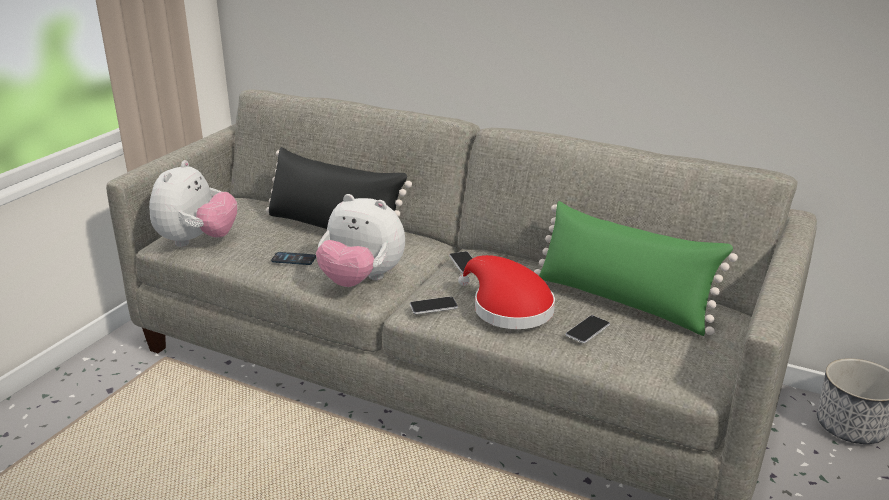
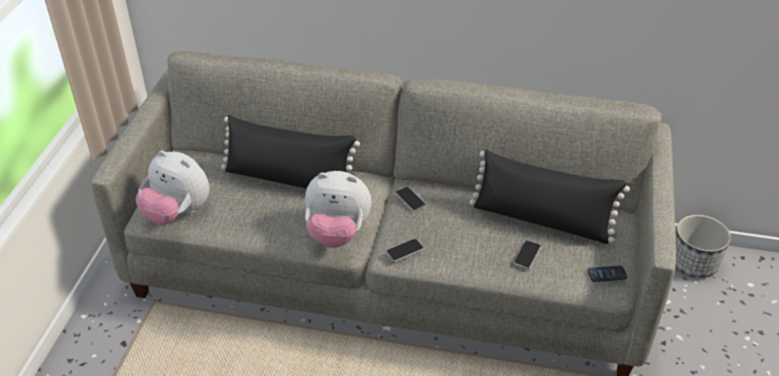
camera: 15 degrees left, 15 degrees up
plush toy [149,160,237,247] -> plush toy turned 120 degrees clockwise [136,150,209,225]
phone [271,252,316,265] -> phone moved to [588,266,627,282]
red hat [458,255,555,329] -> none
green pillow [534,201,738,336] -> black pillow [469,149,630,244]

